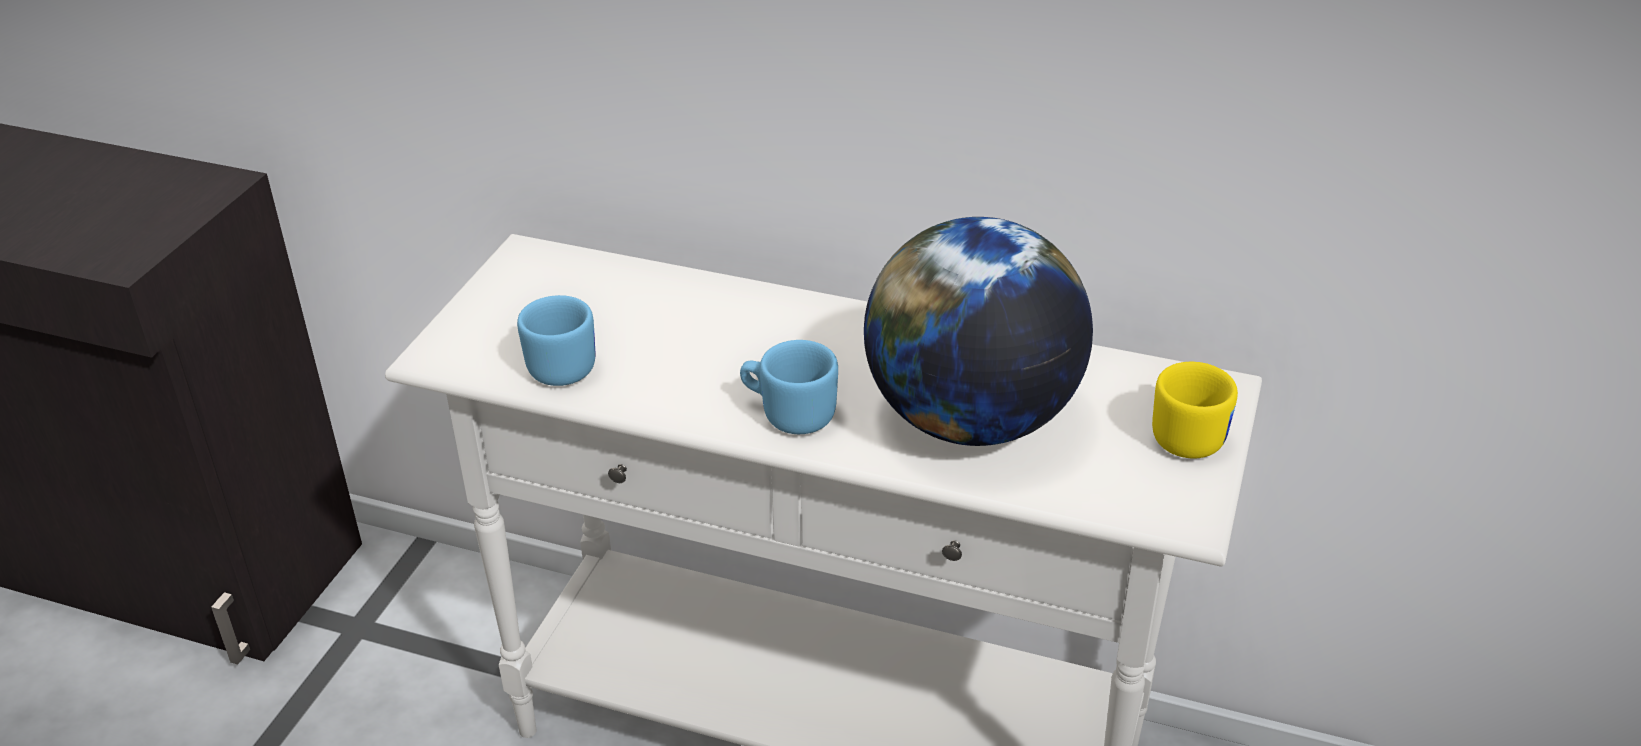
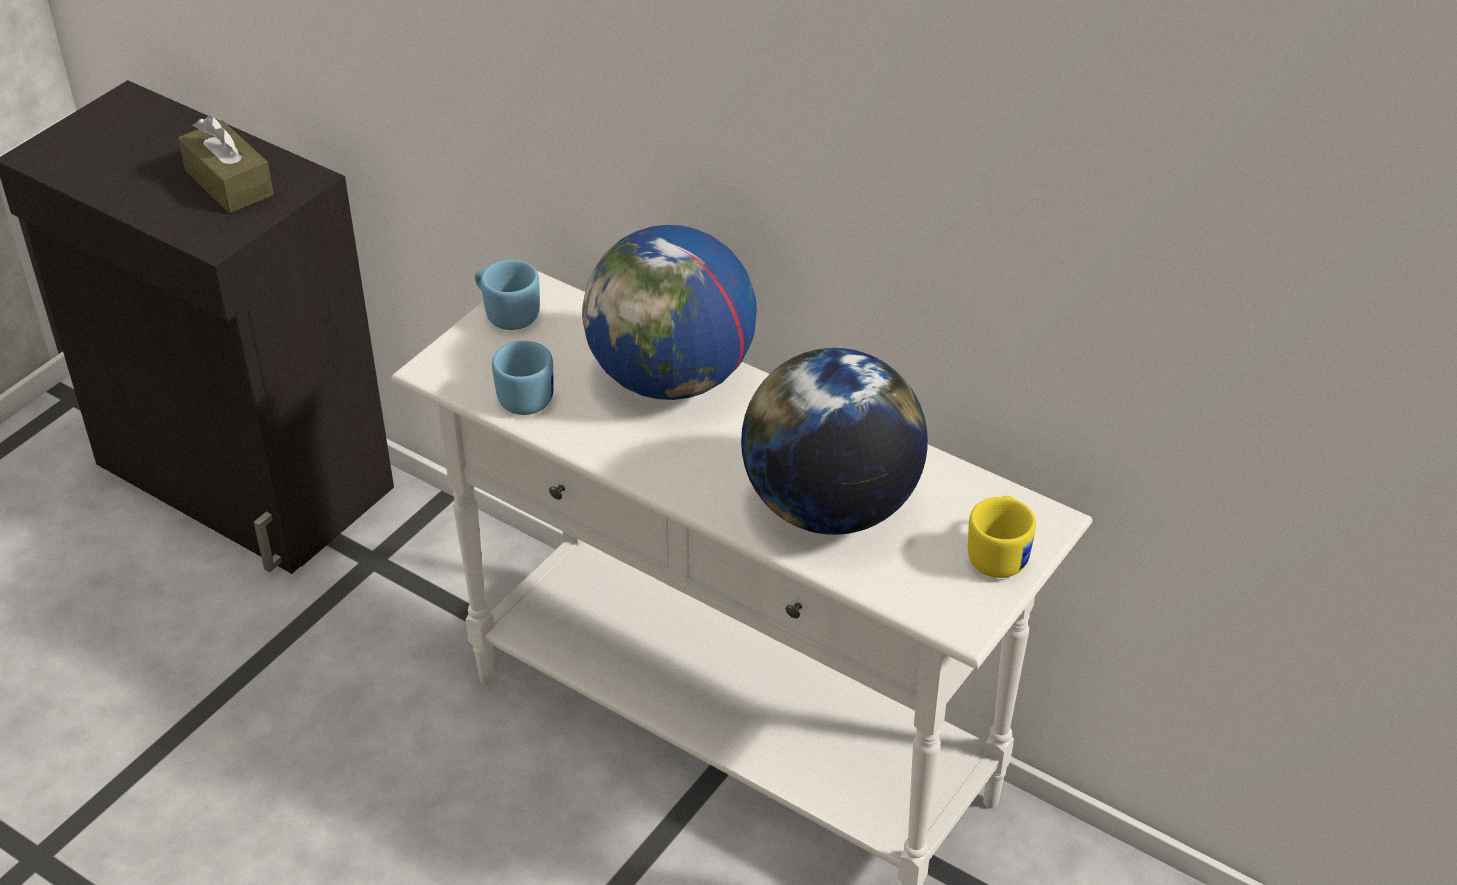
camera: 15 degrees right, 5 degrees up
blue mug [740,340,838,434] -> blue mug moved to [475,259,540,330]
none -> brown tissue box [178,116,274,213]
none -> globe [582,225,757,400]

